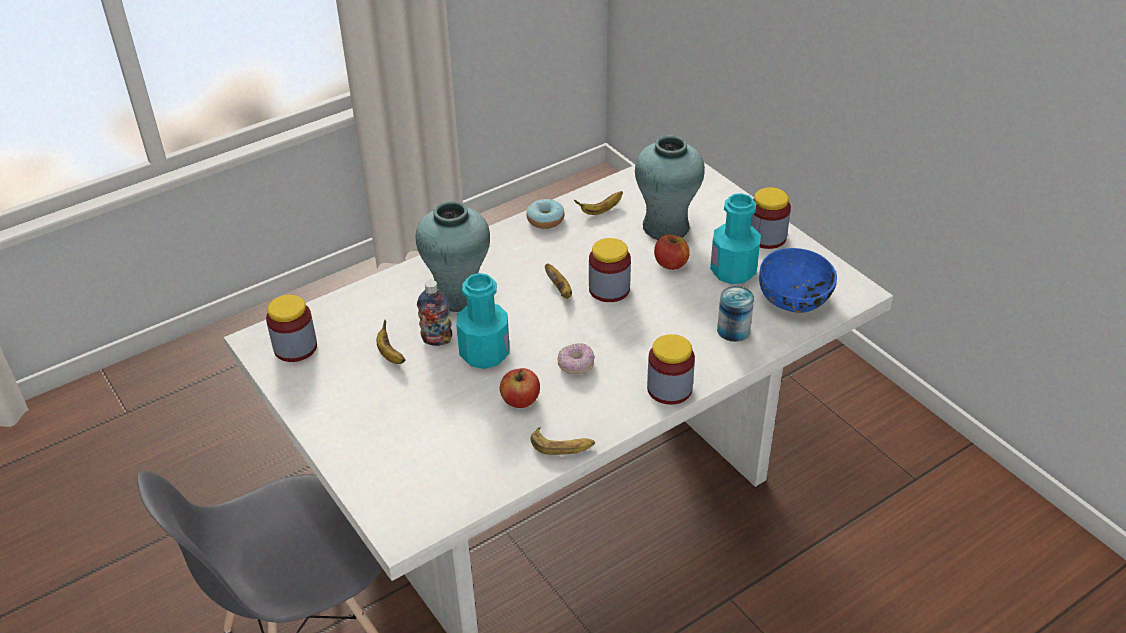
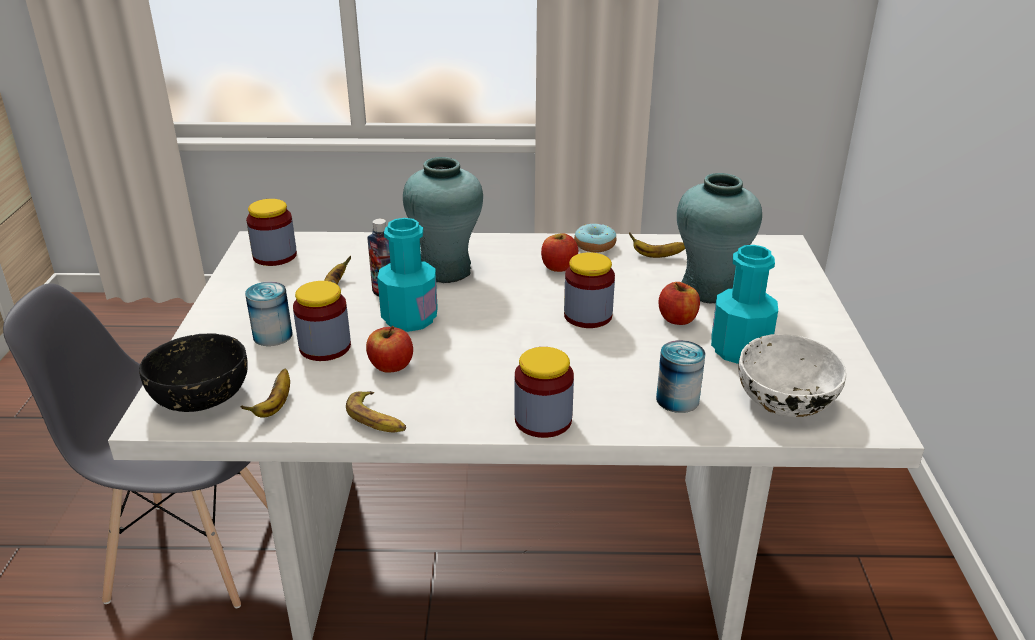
camera: 35 degrees right, 10 degrees down
banana [545,263,572,299] -> banana moved to [240,369,290,418]
donut [558,343,595,374] -> none
jar [751,187,791,249] -> jar moved to [293,281,351,361]
blue bowl [759,248,837,313] -> white bowl [738,334,846,417]
none -> black bowl [139,334,248,412]
none -> can [245,281,293,346]
none -> apple [541,233,578,272]

